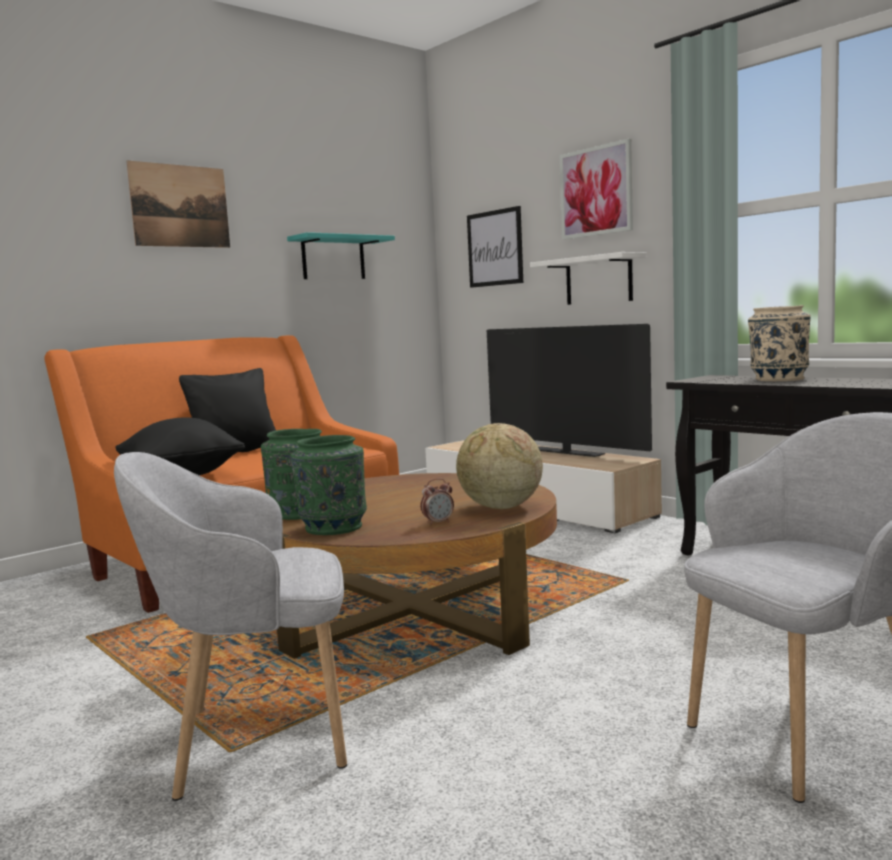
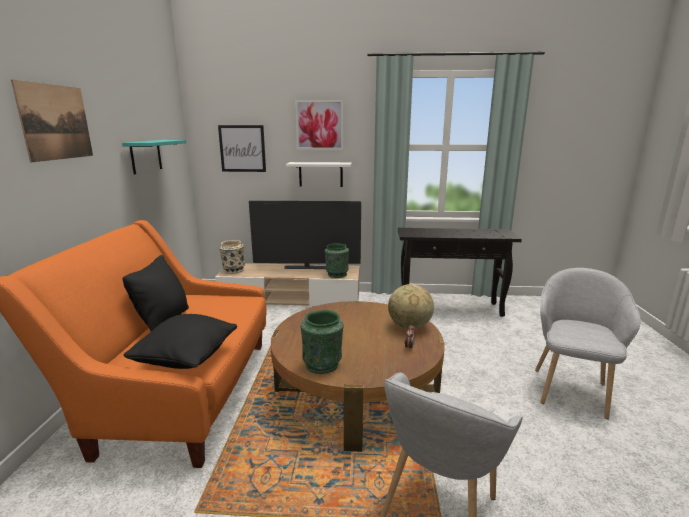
camera: 45 degrees left, 10 degrees up
green vase [290,435,367,535] -> green vase moved to [325,243,349,278]
beige vase [748,305,811,381] -> beige vase moved to [219,240,245,274]

